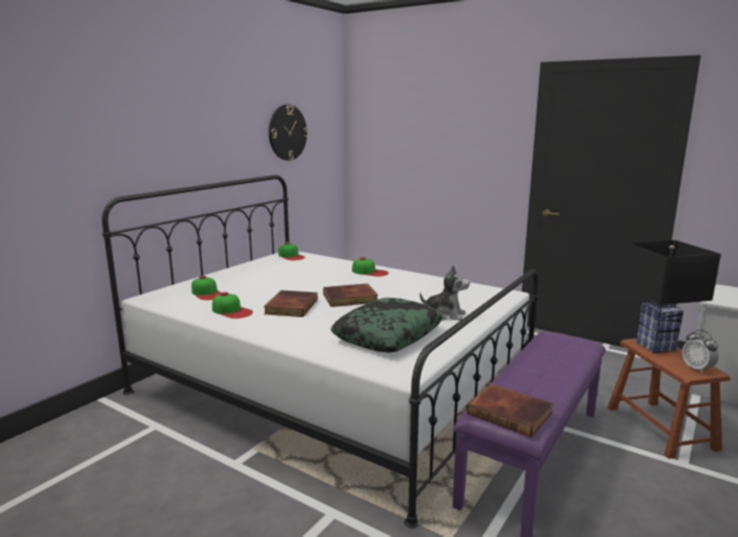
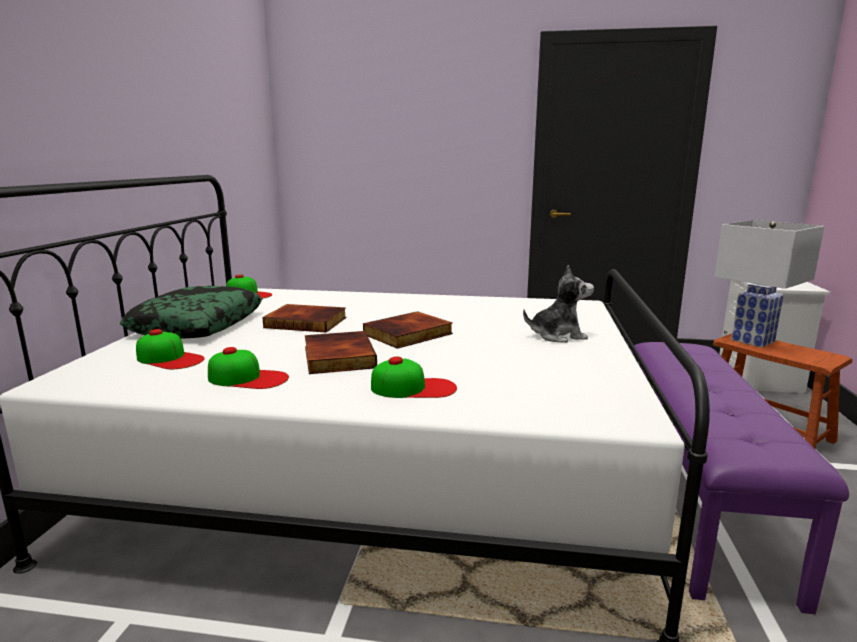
camera: 25 degrees left, 0 degrees up
wall clock [269,105,308,161] -> none
pillow [330,298,443,353] -> pillow moved to [120,286,262,339]
cap [352,257,389,276] -> cap moved to [371,356,457,398]
book [467,384,553,437] -> book moved to [262,304,346,333]
black table lamp [620,240,721,353] -> white table lamp [714,220,825,348]
alarm clock [682,330,719,374] -> none

